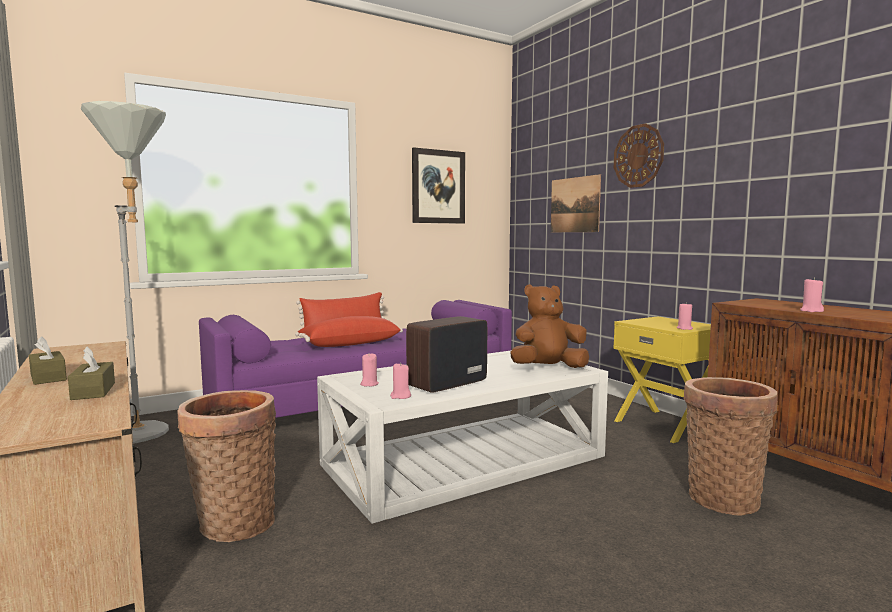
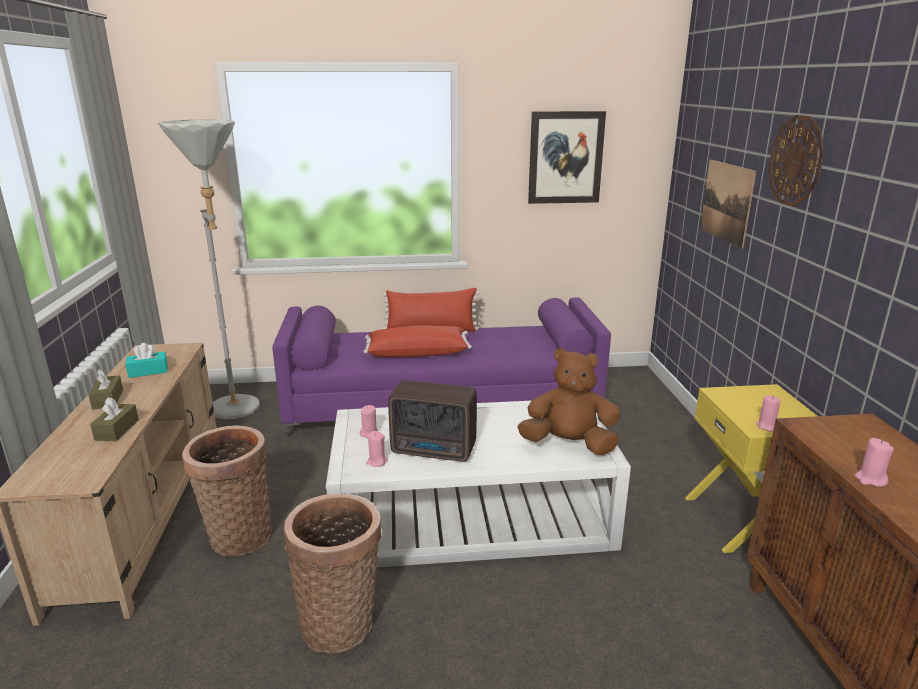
camera: 25 degrees right, 15 degrees up
radio [406,316,487,393] -> radio turned 150 degrees counterclockwise [388,380,477,462]
basket [684,377,778,515] -> basket moved to [283,494,381,654]
none -> turquoise tissue box [125,343,168,378]

